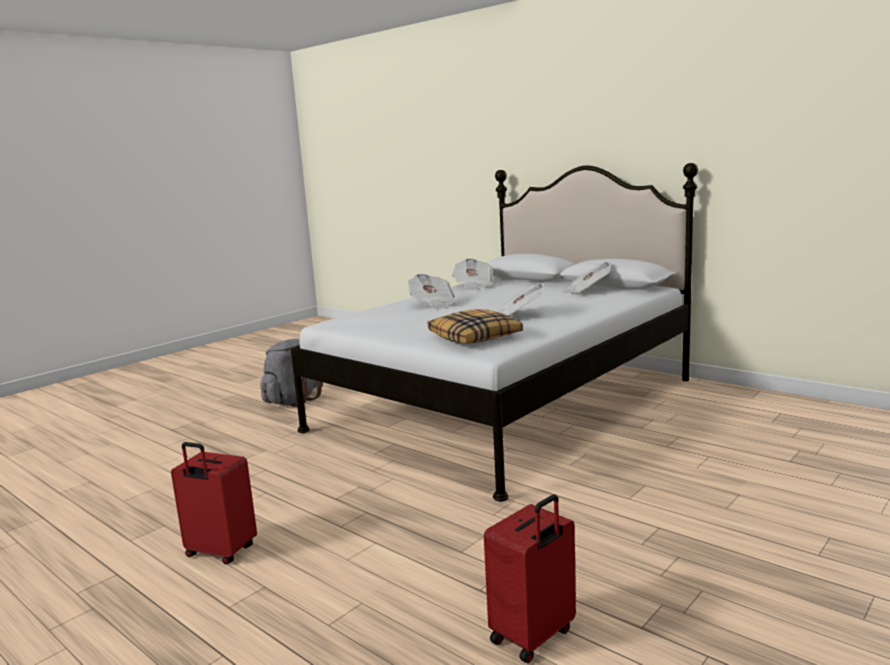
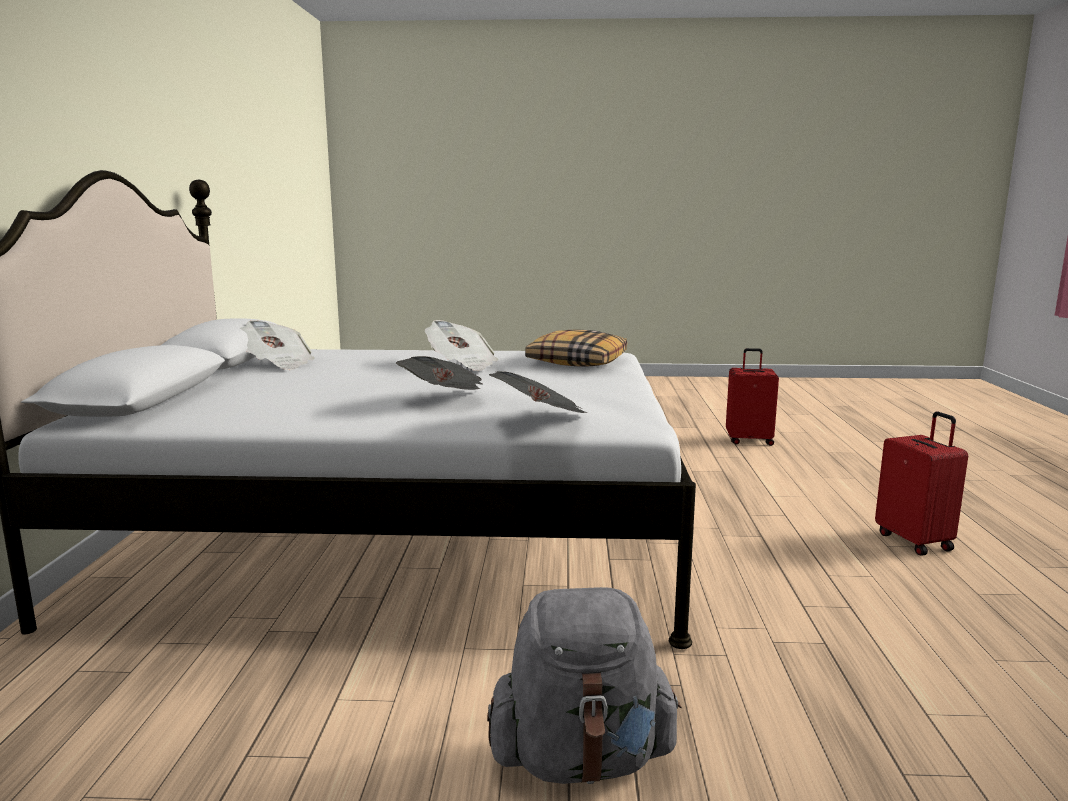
camera: 130 degrees left, 0 degrees up
newspaper [452,258,493,290] -> newspaper moved to [489,371,588,413]

